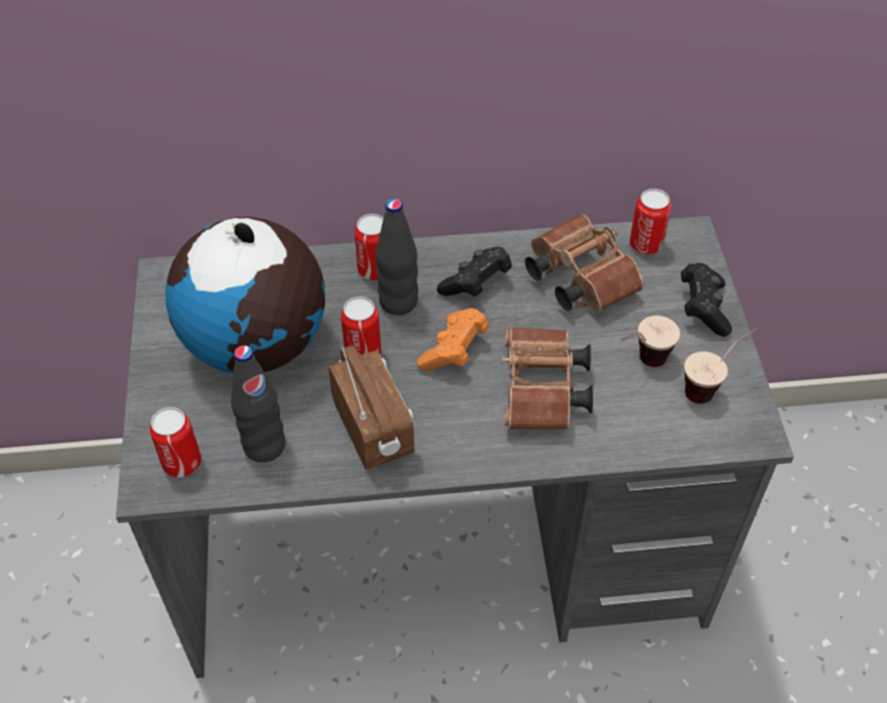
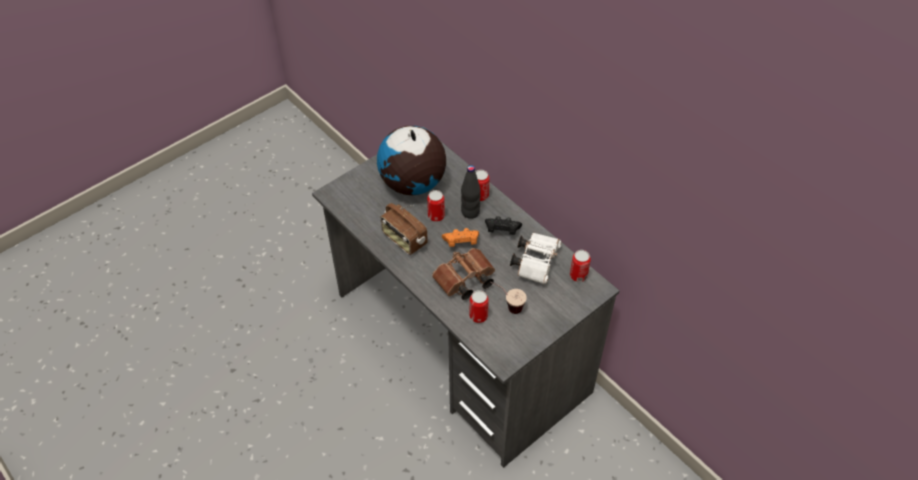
camera: 55 degrees right, 0 degrees up
can [150,407,201,478] -> can moved to [469,290,489,323]
black bottle [231,345,285,462] -> none
radio [328,346,415,470] -> radio turned 105 degrees clockwise [381,203,428,255]
brown binoculars [525,214,644,313] -> white binoculars [510,233,562,284]
black game controller [681,263,732,337] -> none
cup [684,328,758,404] -> none

